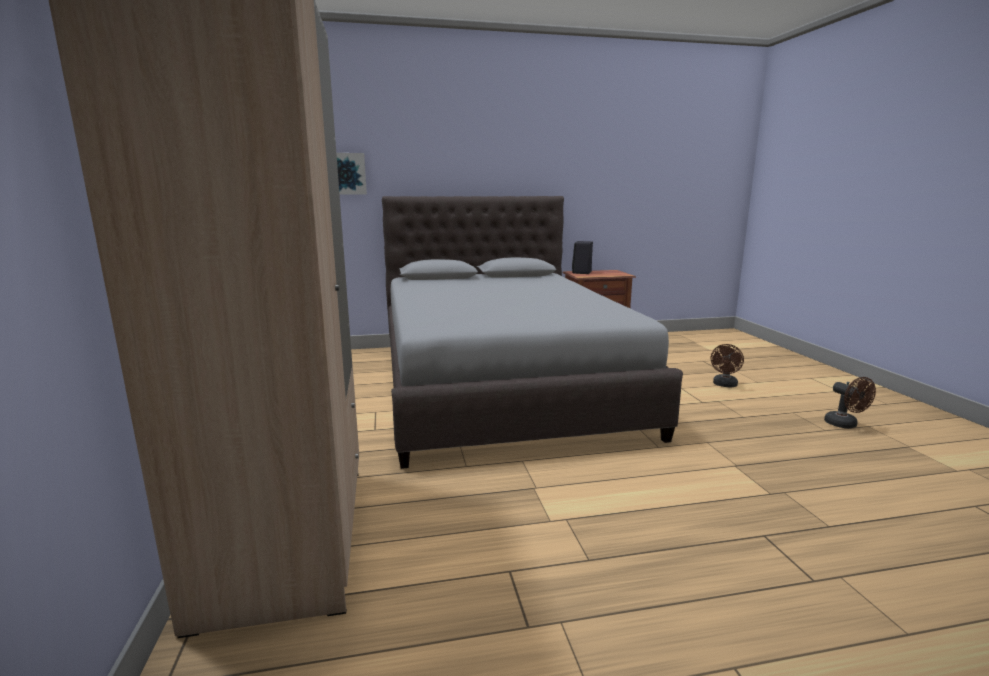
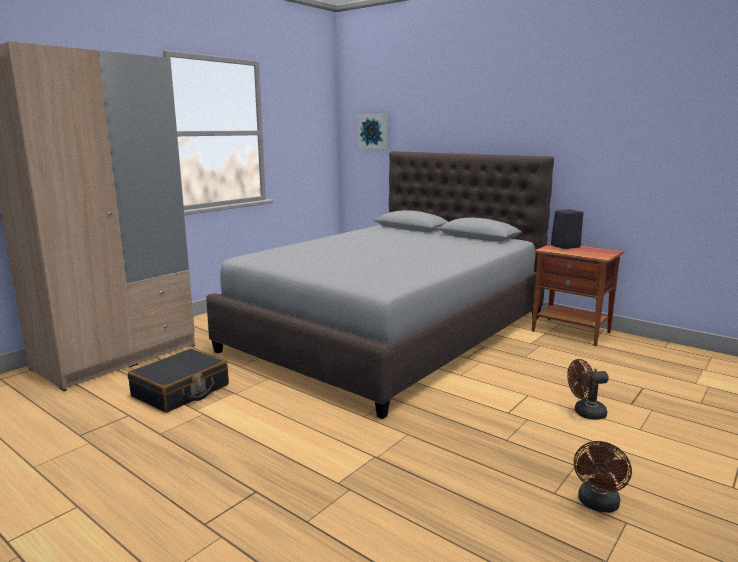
camera: 50 degrees right, 0 degrees up
none -> black suitcase [128,349,229,413]

